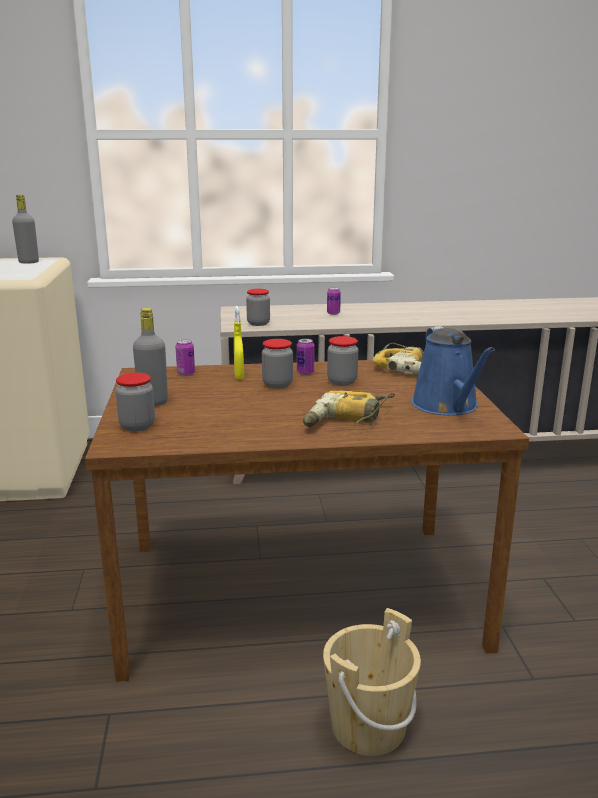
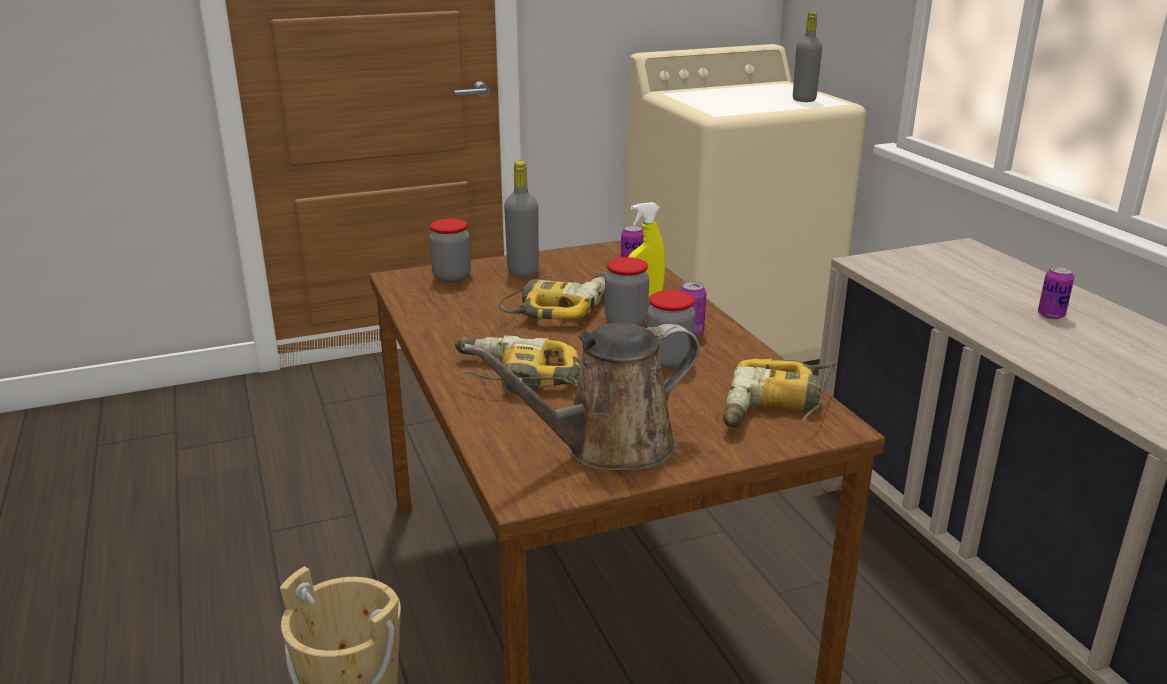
camera: 75 degrees right, 5 degrees up
jar [246,289,270,326] -> none
blue watering can [412,326,495,415] -> brown watering can [462,322,700,471]
none -> power drill [499,272,607,319]

